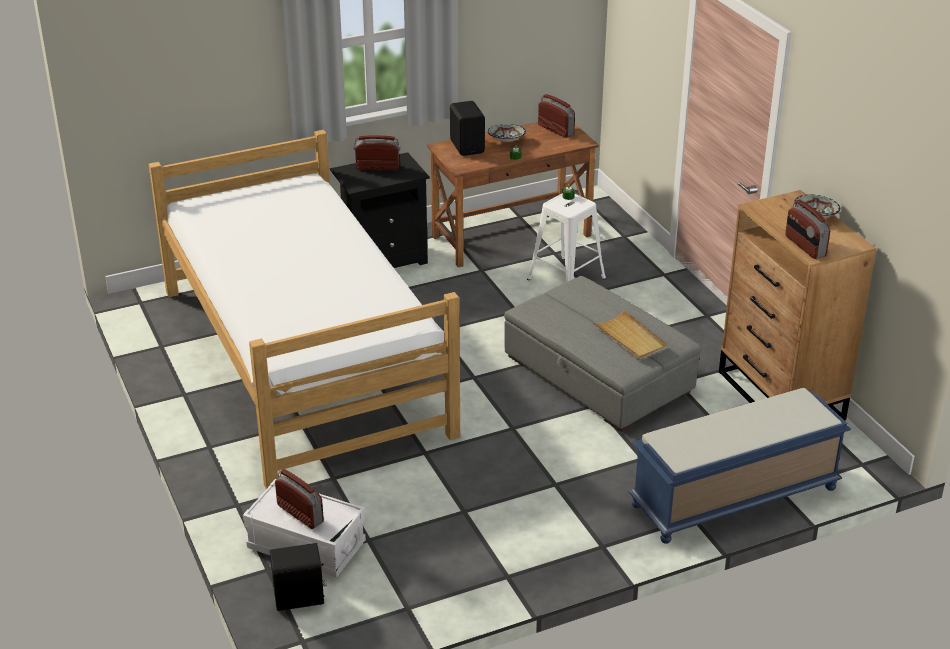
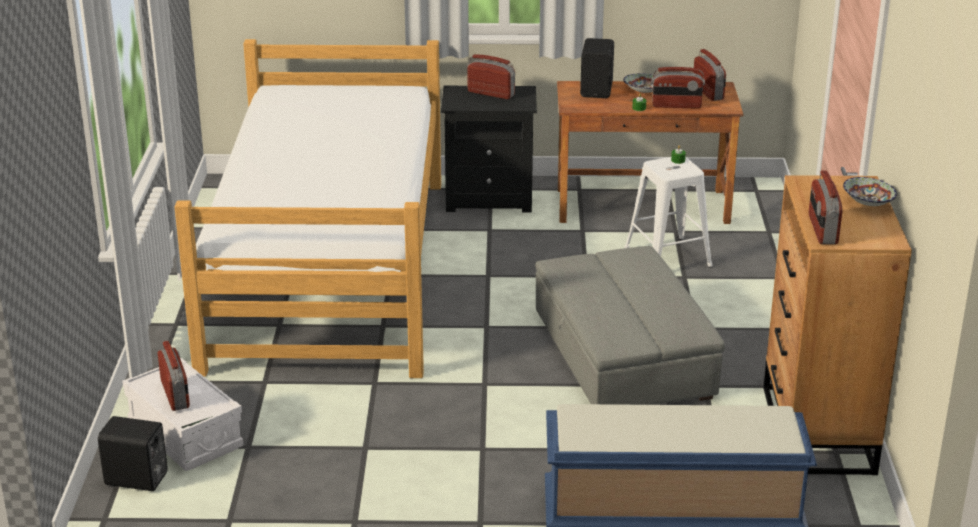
camera: 25 degrees right, 5 degrees down
beige tray [592,310,667,360] -> none
none -> radio [651,67,705,109]

